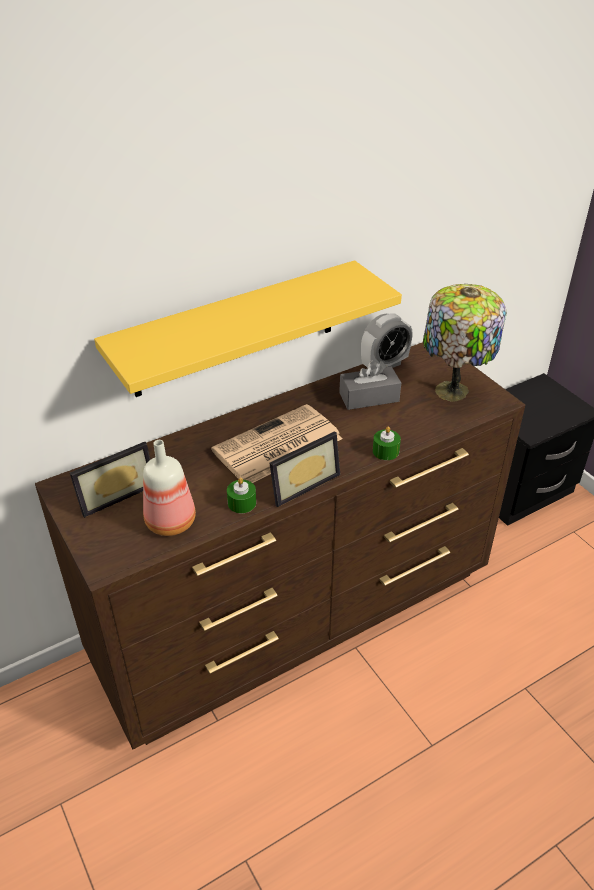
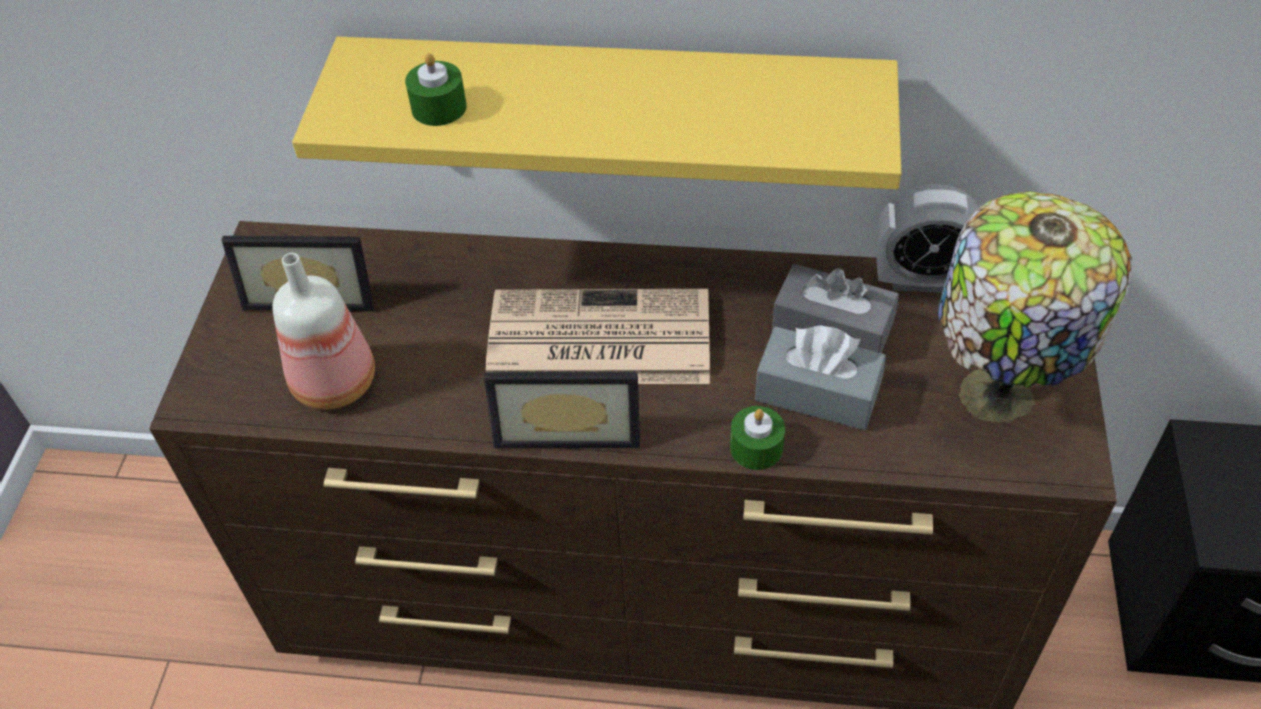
camera: 40 degrees right, 10 degrees up
green candle [227,478,256,513] -> green candle moved to [405,53,467,126]
none -> grey tissue box [755,325,886,430]

